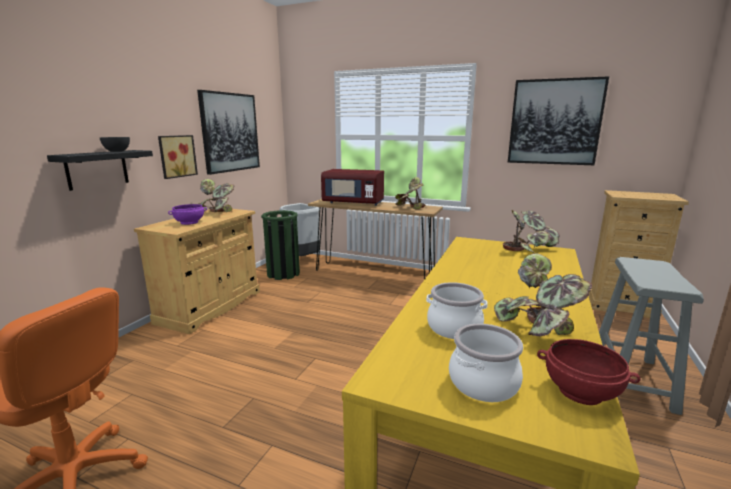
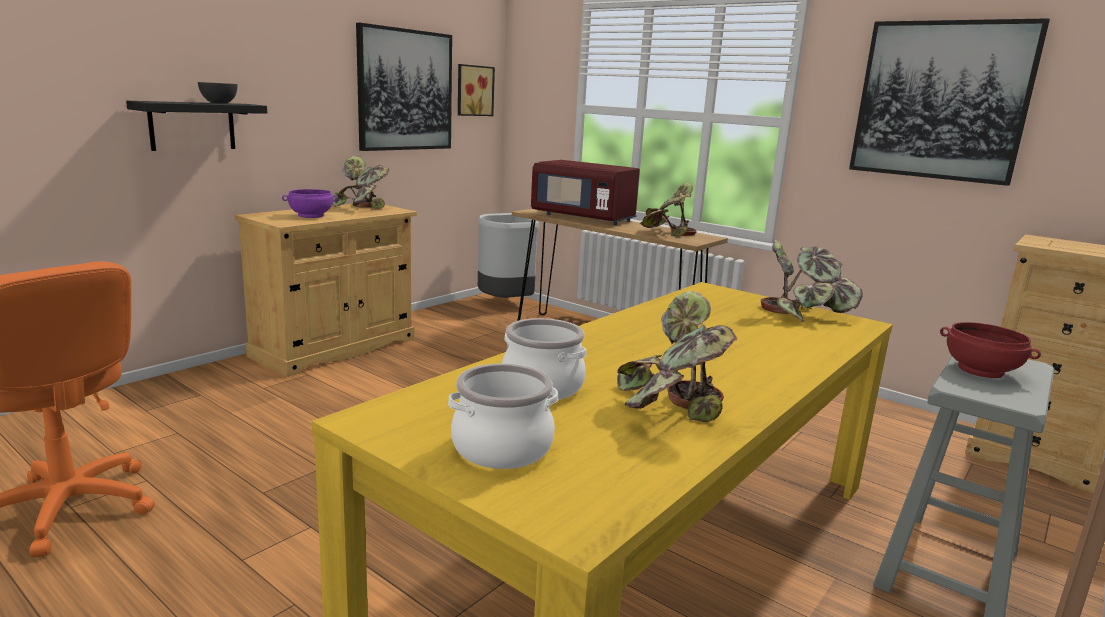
camera: 15 degrees right, 0 degrees up
picture [158,135,198,179] -> picture moved to [458,64,495,116]
green trash can [261,210,300,280] -> none
red bowl [537,339,640,405] -> red bowl moved to [940,322,1041,378]

